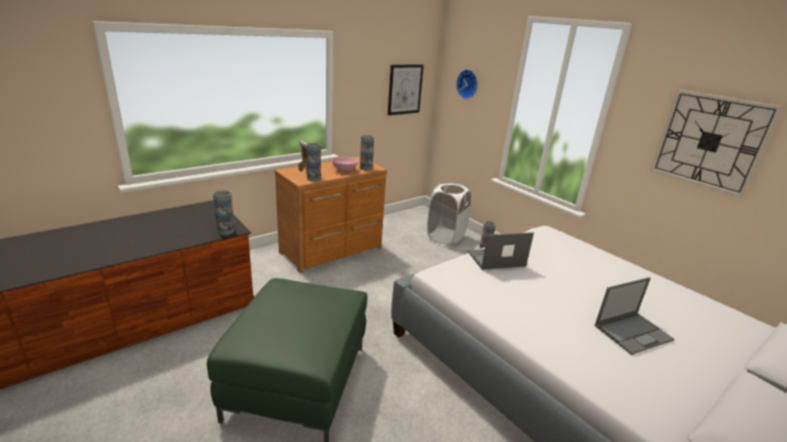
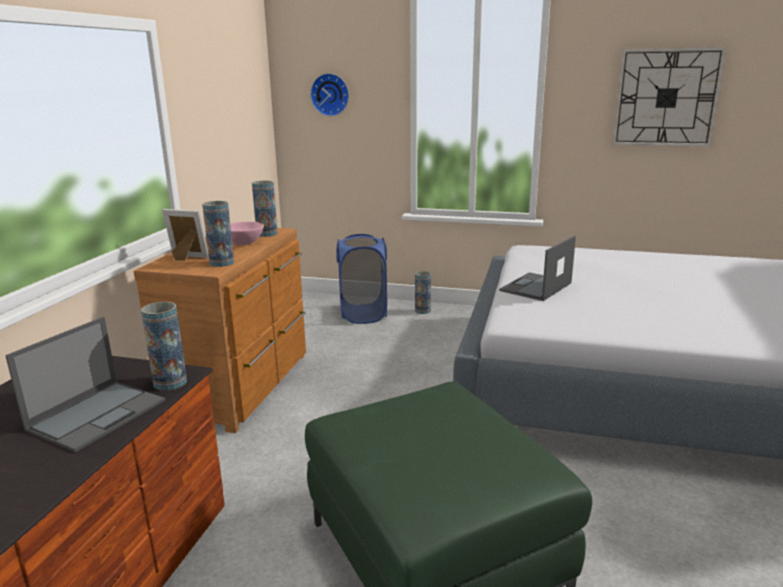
camera: 35 degrees left, 5 degrees down
picture [388,64,424,115] -> none
white laundry basket [427,182,472,245] -> blue laundry basket [336,234,387,324]
laptop [595,277,674,355] -> laptop moved to [5,317,165,452]

